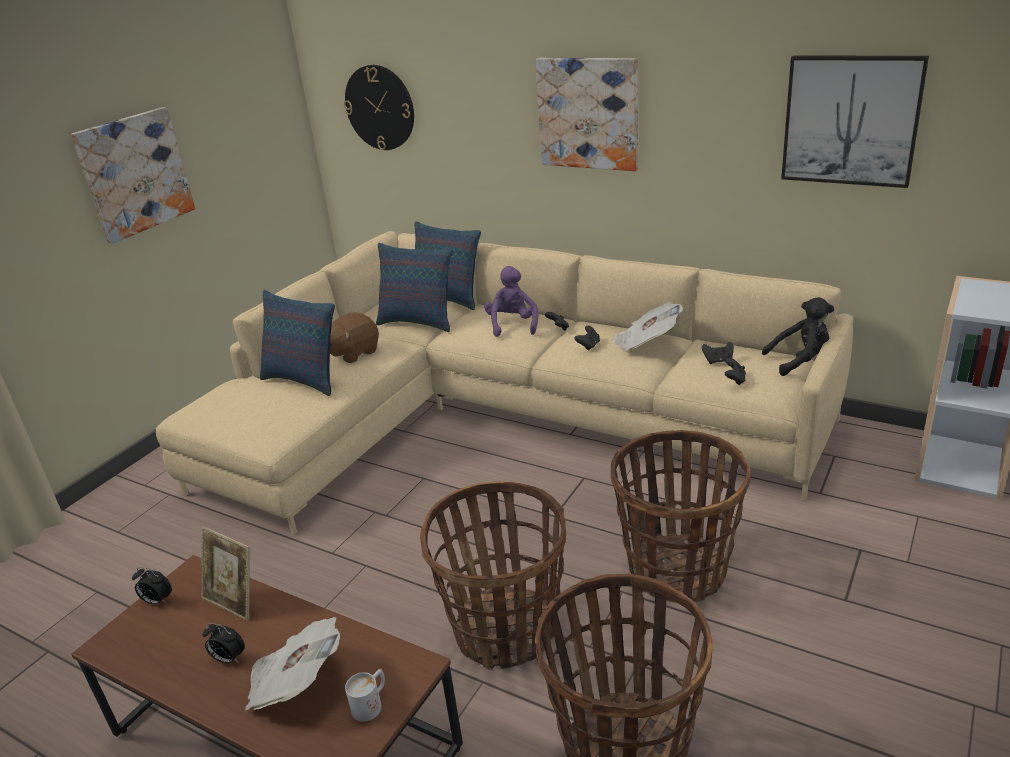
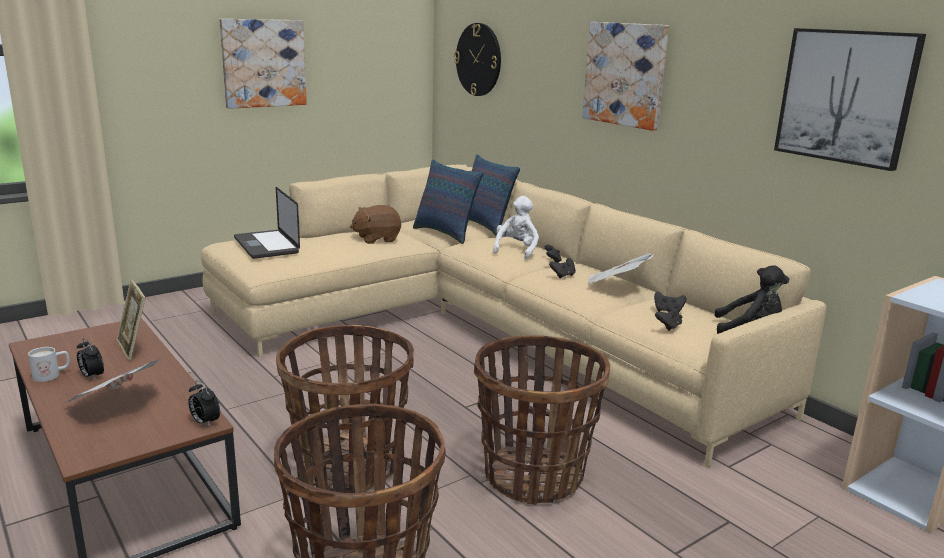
camera: 20 degrees right, 10 degrees down
alarm clock [132,567,172,605] -> alarm clock moved to [188,380,220,426]
blue pillow [260,290,335,396] -> none
white mug [345,669,385,722] -> white mug moved to [28,347,70,382]
purple plush toy [484,266,538,337] -> white plush toy [493,196,539,260]
none -> laptop [234,187,300,259]

